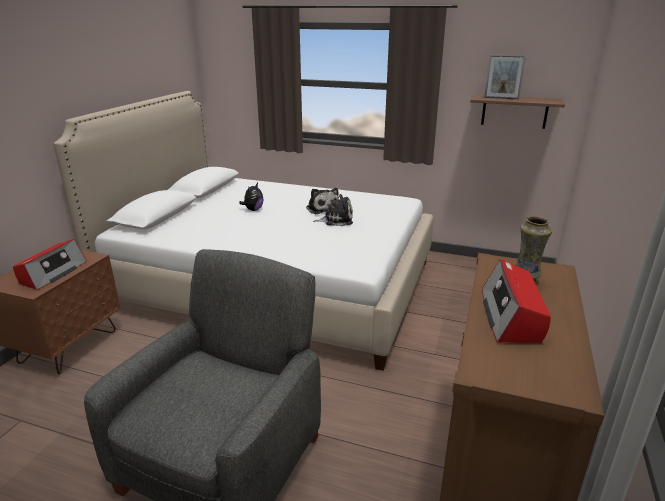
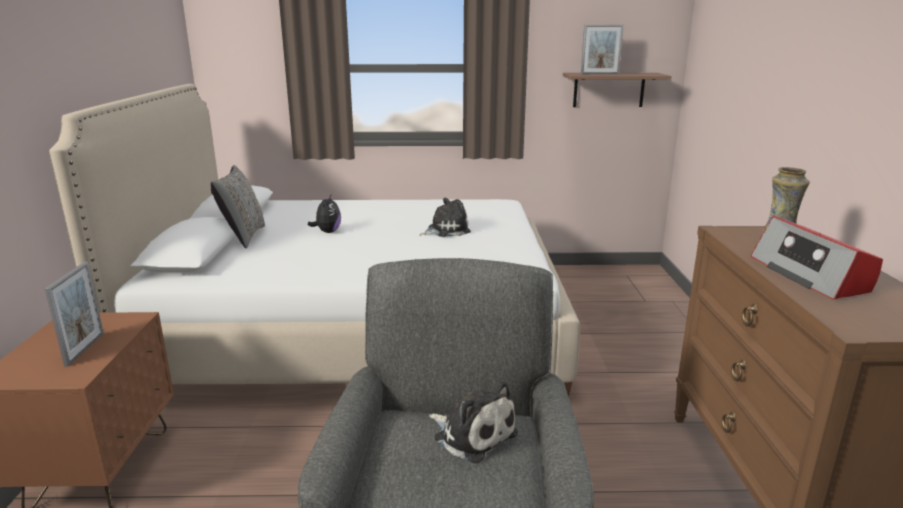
camera: 20 degrees left, 5 degrees down
radio [13,239,87,290] -> picture frame [45,262,104,366]
plush toy [306,188,339,214] -> plush toy moved to [429,381,518,463]
none -> grey pillow [211,165,265,248]

